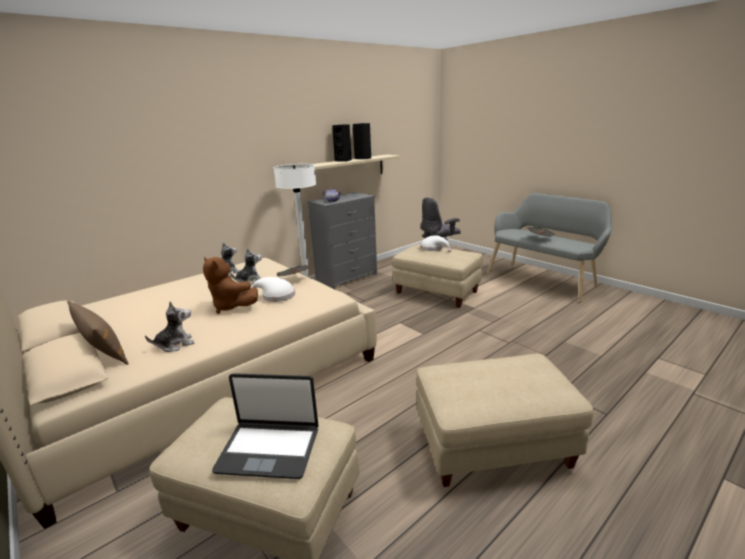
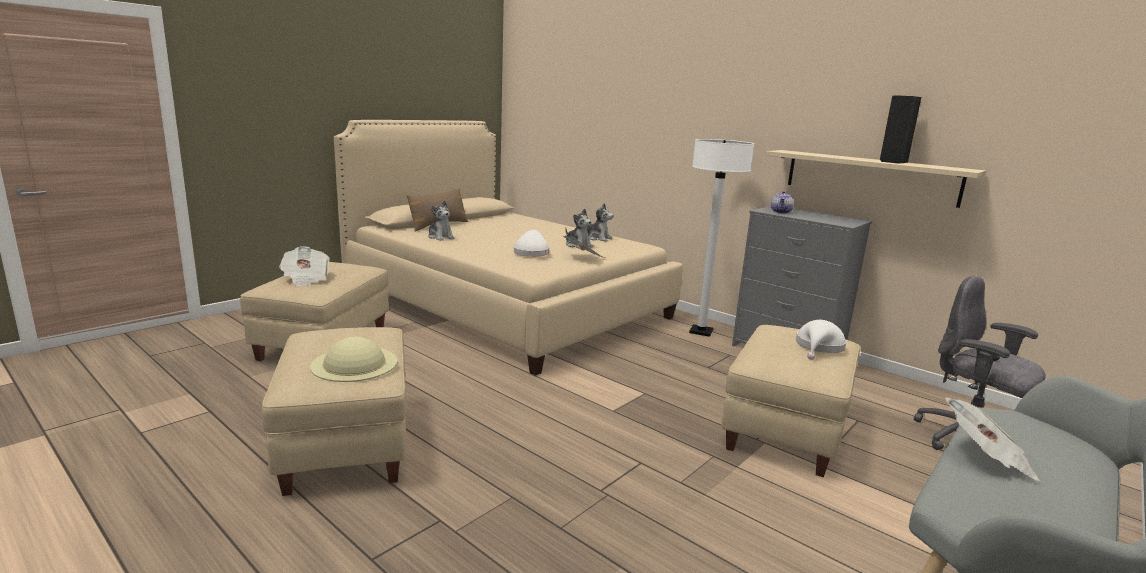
camera: 80 degrees right, 5 degrees down
brown plush toy [203,257,258,314] -> none
laptop [212,373,318,479] -> newspaper [279,246,330,286]
black speaker [332,124,352,162] -> none
none -> beige hat [310,337,397,382]

